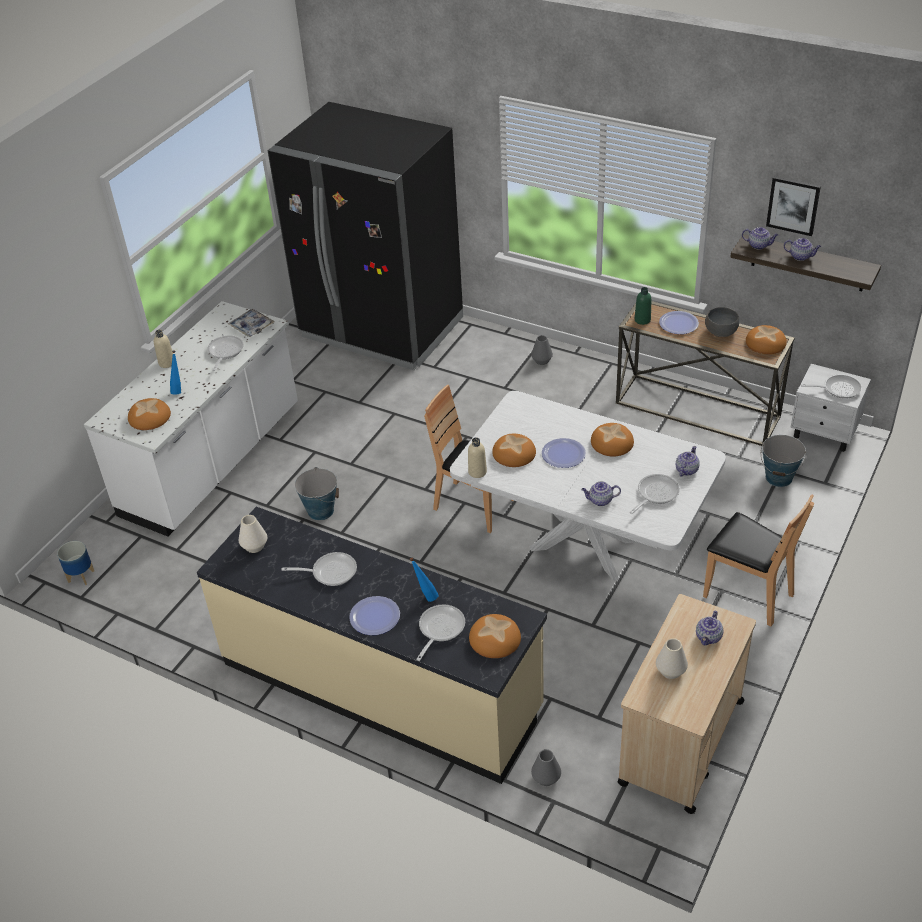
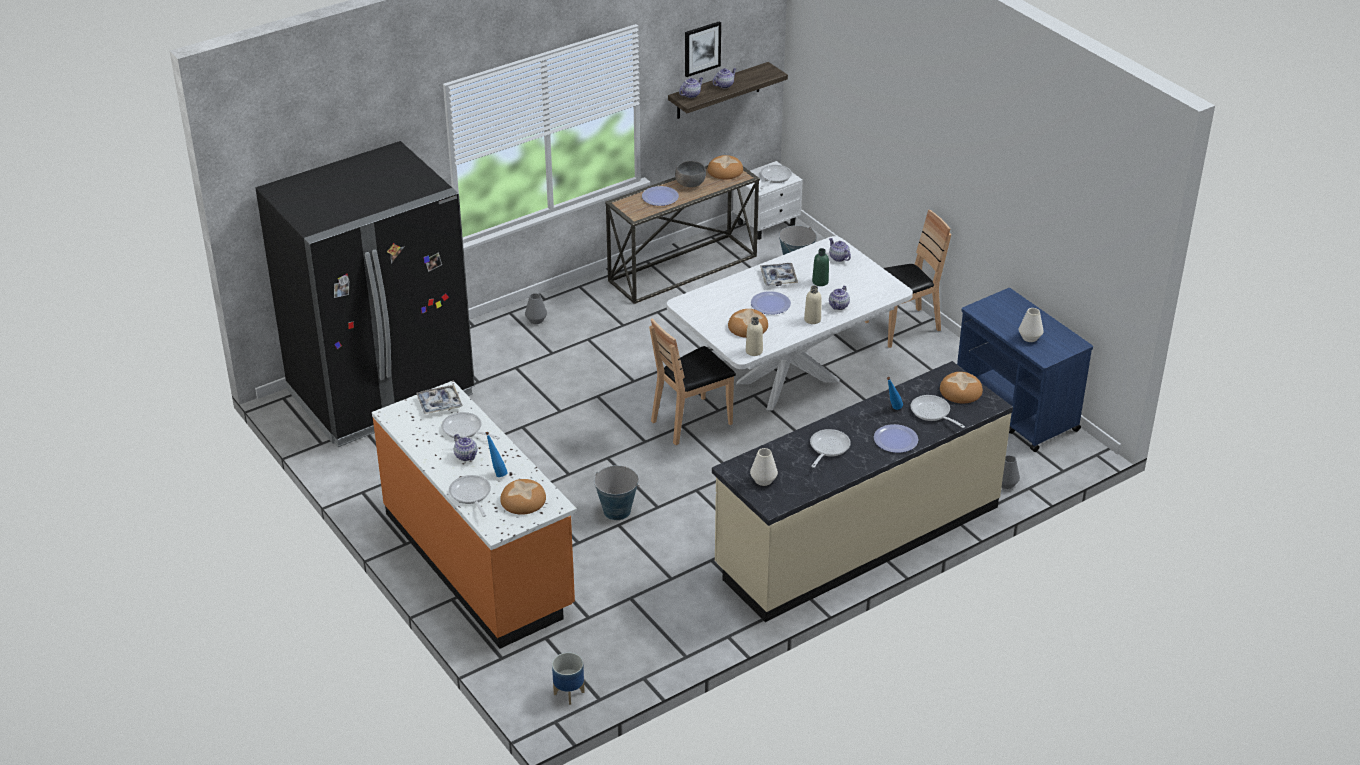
camera: 65 degrees left, 5 degrees down
white counter [84,301,298,536] -> orange counter [372,381,577,649]
beige bottle [154,330,173,368] -> beige bottle moved to [804,286,822,324]
bread [591,423,634,456] -> tray [760,263,798,286]
beige cart [617,594,756,814] -> blue cart [957,288,1093,452]
frying pan [630,474,680,514] -> frying pan moved to [449,475,491,517]
green bottle [635,287,651,325] -> green bottle moved to [812,248,829,286]
teapot [696,611,723,645] -> teapot moved to [454,434,478,461]

